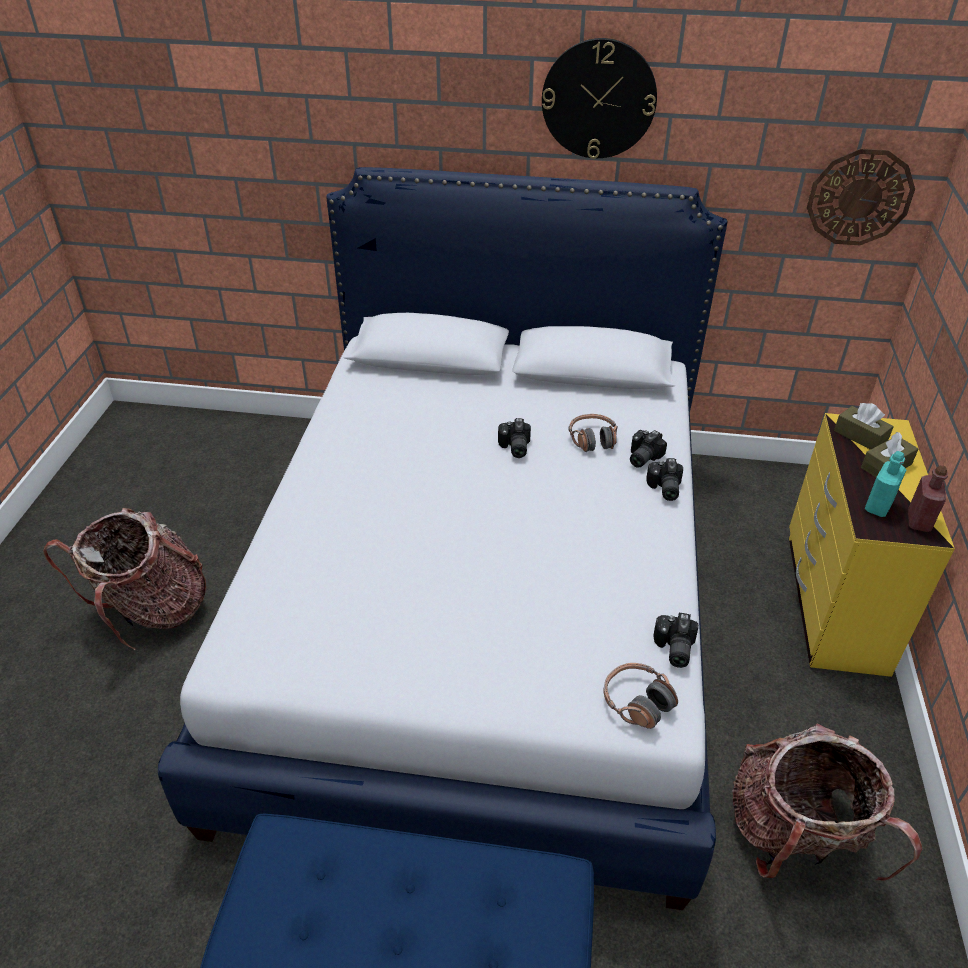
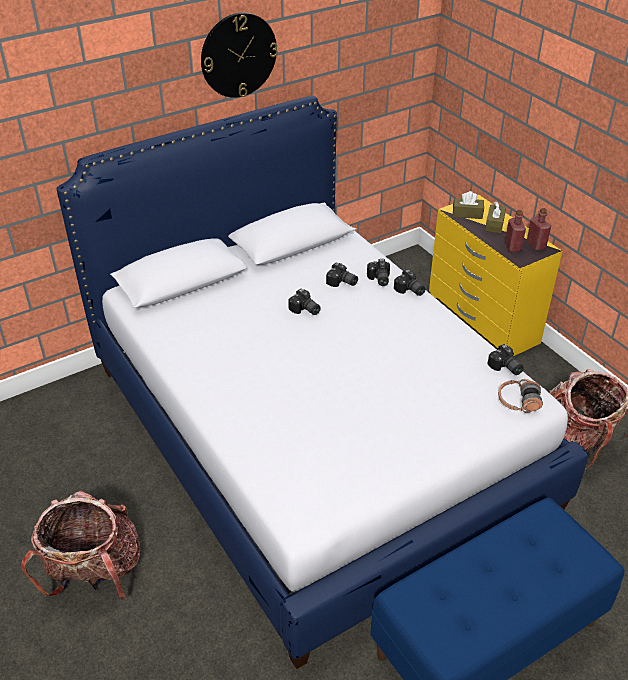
camera: 40 degrees left, 0 degrees up
headphones [568,414,617,452] -> camera [326,262,358,287]
wall clock [807,149,915,245] -> none
turquoise bottle [865,451,906,517] -> red bottle [505,210,526,252]

